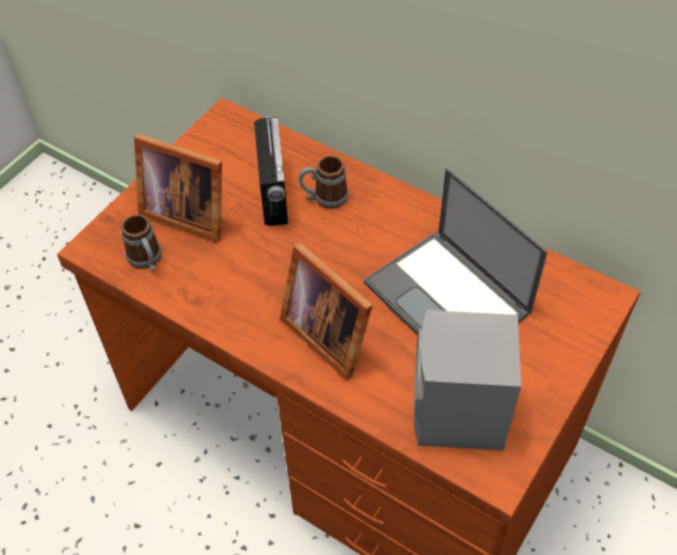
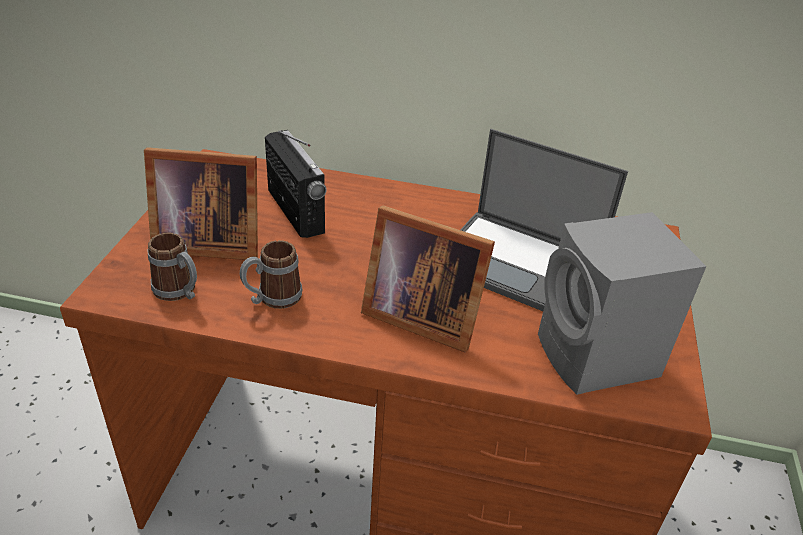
camera: 25 degrees left, 15 degrees down
mug [298,156,349,209] -> mug moved to [240,240,303,309]

